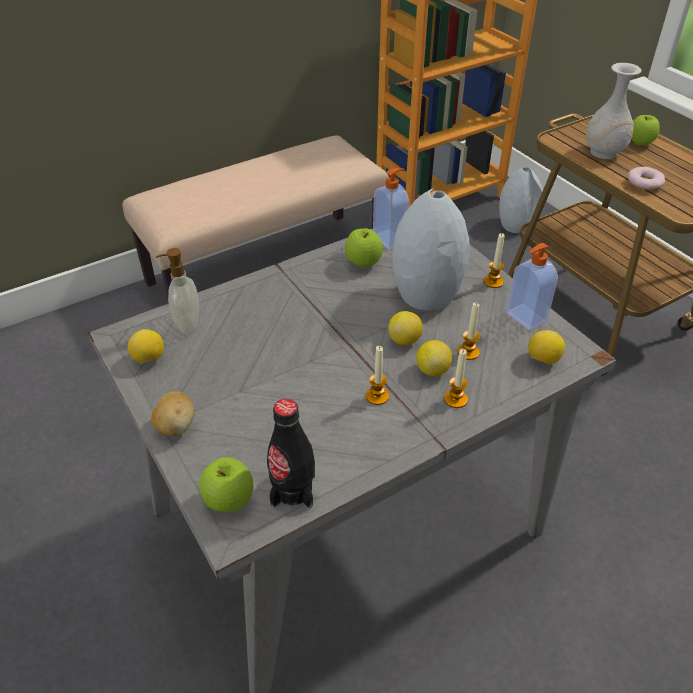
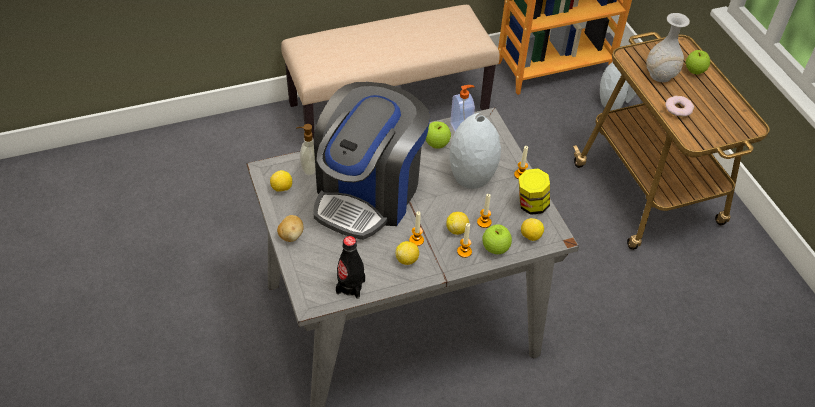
camera: 10 degrees right, 5 degrees up
apple [199,457,253,512] -> apple moved to [482,224,512,254]
lemon [388,311,423,345] -> lemon moved to [396,241,419,265]
soap dispenser [506,243,558,330] -> jar [519,168,550,215]
none -> coffee machine [314,82,430,240]

